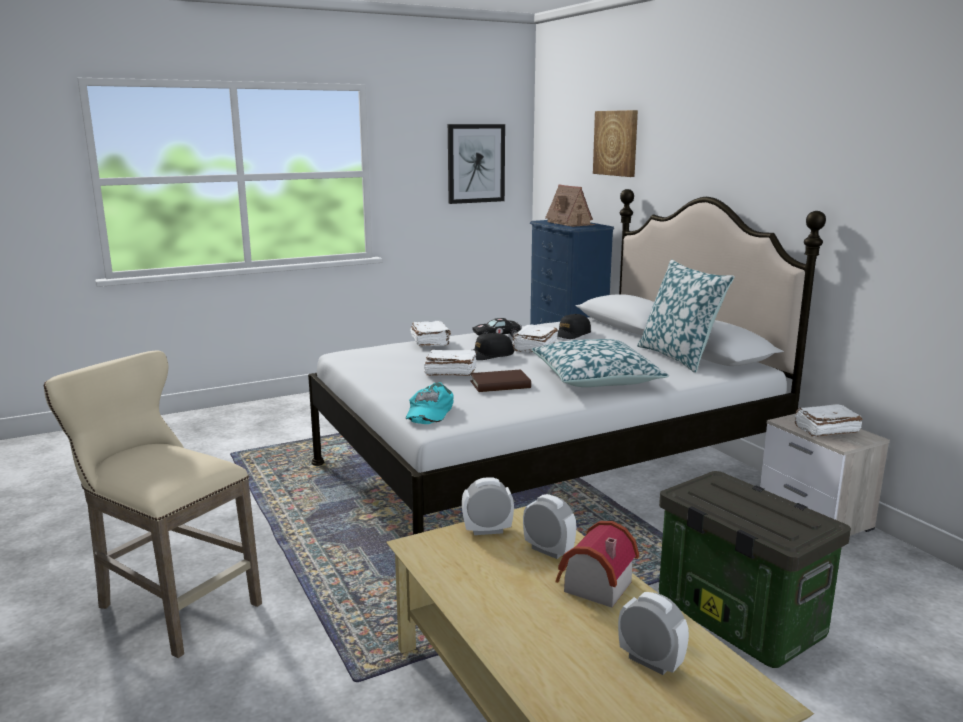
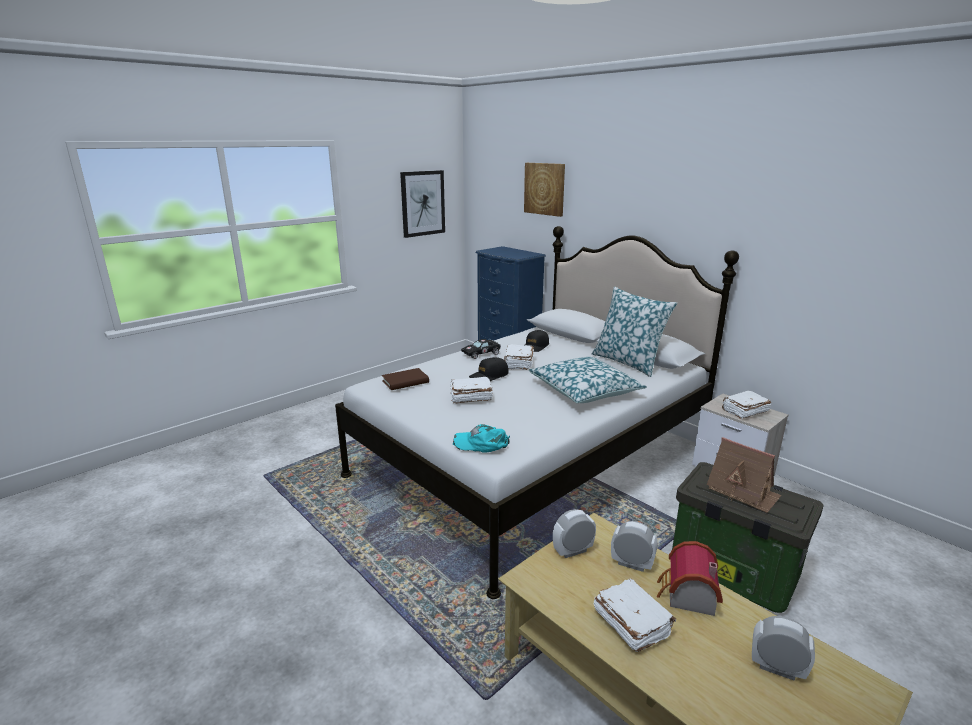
camera: 15 degrees left, 5 degrees up
beige stool [43,351,262,658] -> none
turquoise cap [406,382,454,424] -> turquoise cap turned 105 degrees clockwise [453,424,510,453]
white book [410,321,451,346] -> white book moved to [594,579,676,652]
brown book [470,369,531,392] -> brown book moved to [382,368,429,390]
toy house [545,184,595,227] -> toy house moved to [707,437,781,513]

